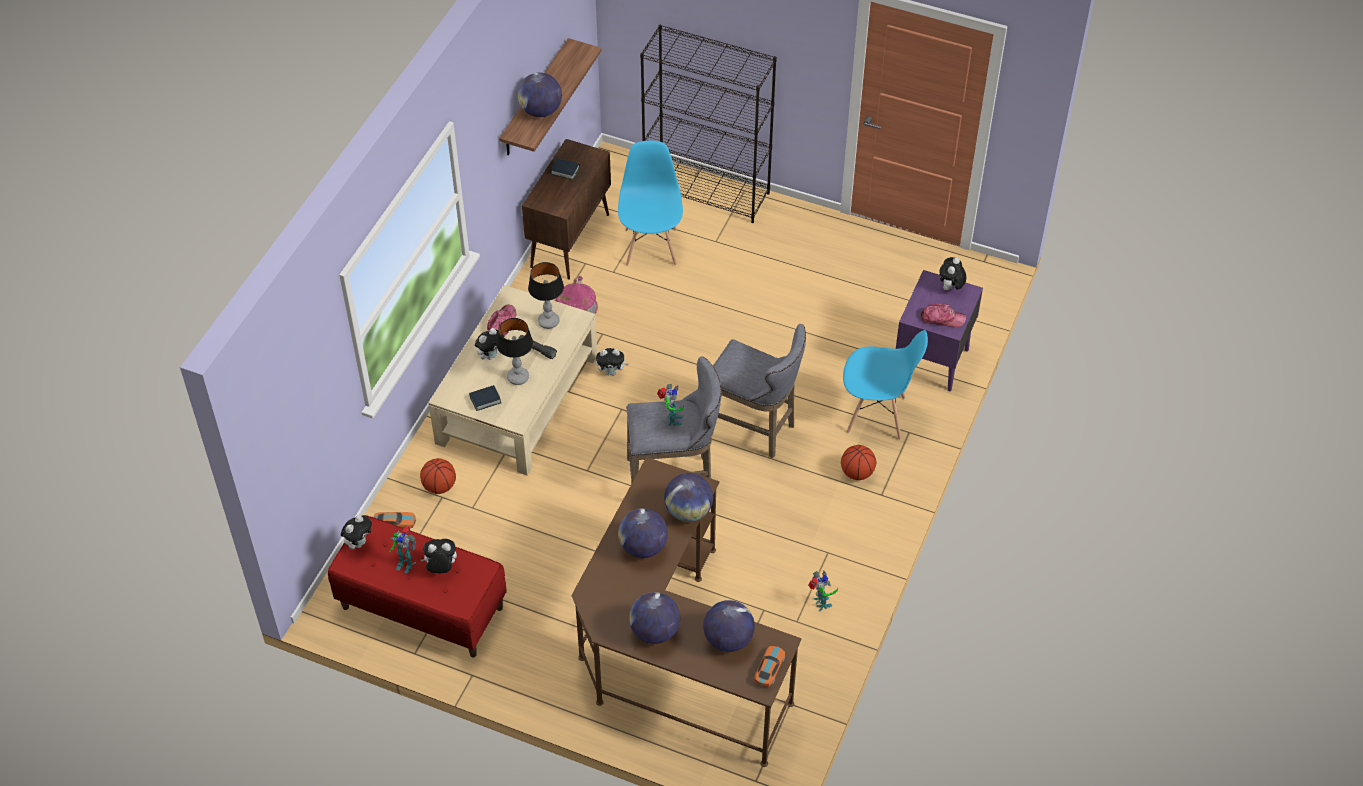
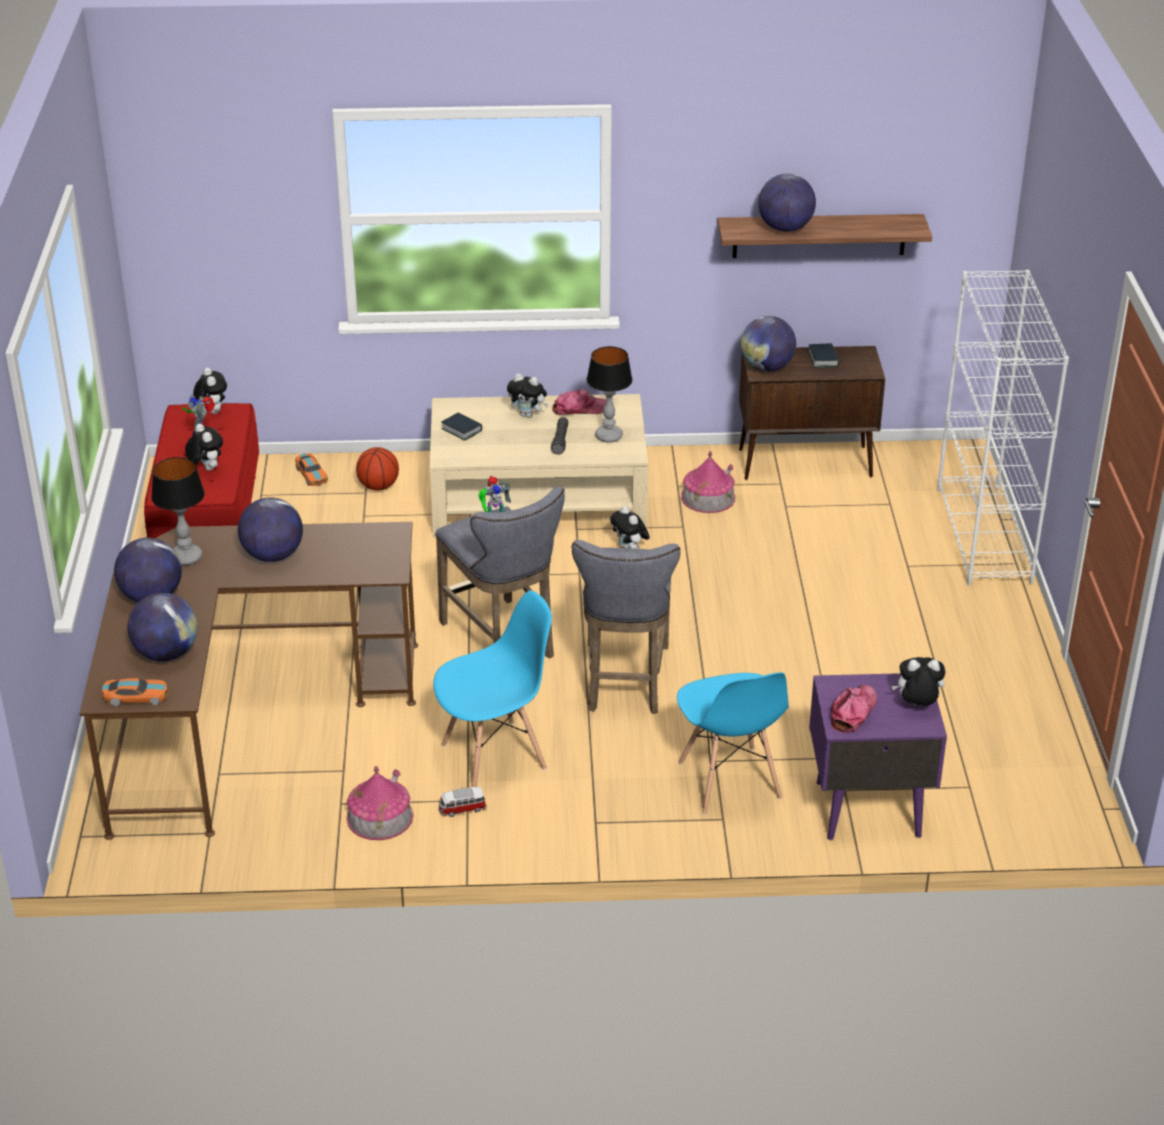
camera: 65 degrees right, 15 degrees down
plush toy [341,515,372,549] -> plush toy turned 120 degrees counterclockwise [193,368,227,414]
table lamp [496,318,533,385] -> table lamp moved to [151,457,205,565]
blue chair [618,141,683,266] -> blue chair moved to [433,591,552,787]
black bookcase [640,25,777,223] -> white bookcase [937,270,1069,586]
globe [664,473,713,522] -> globe moved to [741,316,796,372]
toy robot [808,571,838,611] -> toy house [346,766,413,840]
basketball [841,445,876,480] -> none
cap [921,304,966,327] -> cap turned 135 degrees counterclockwise [831,685,877,732]
none -> toy car [438,787,487,817]

